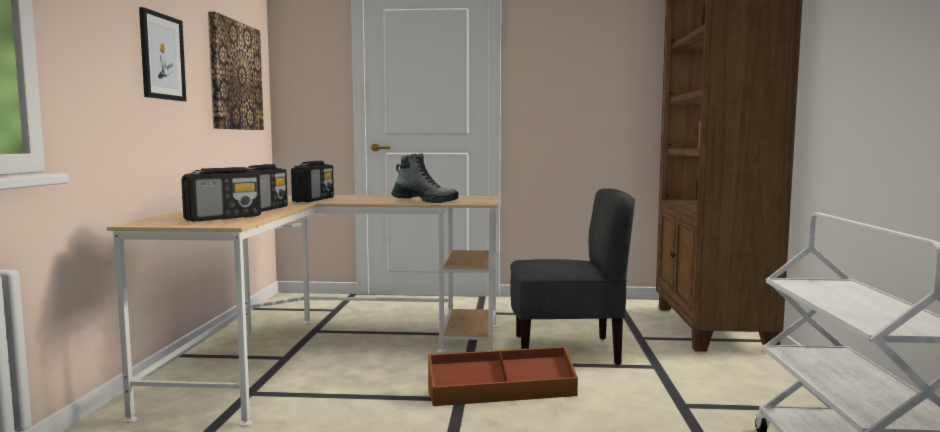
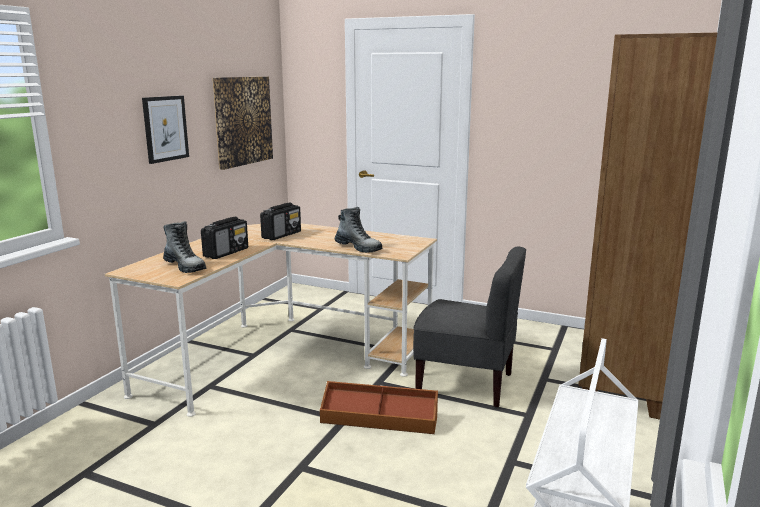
camera: 20 degrees right, 10 degrees up
radio [181,167,261,222] -> boot [163,221,206,273]

